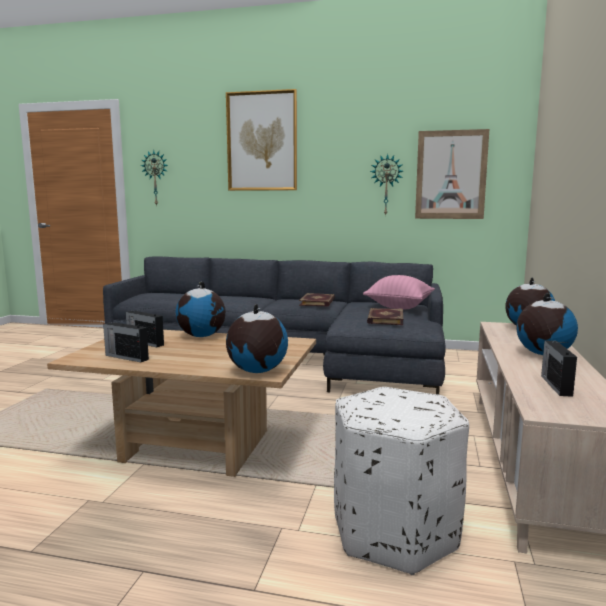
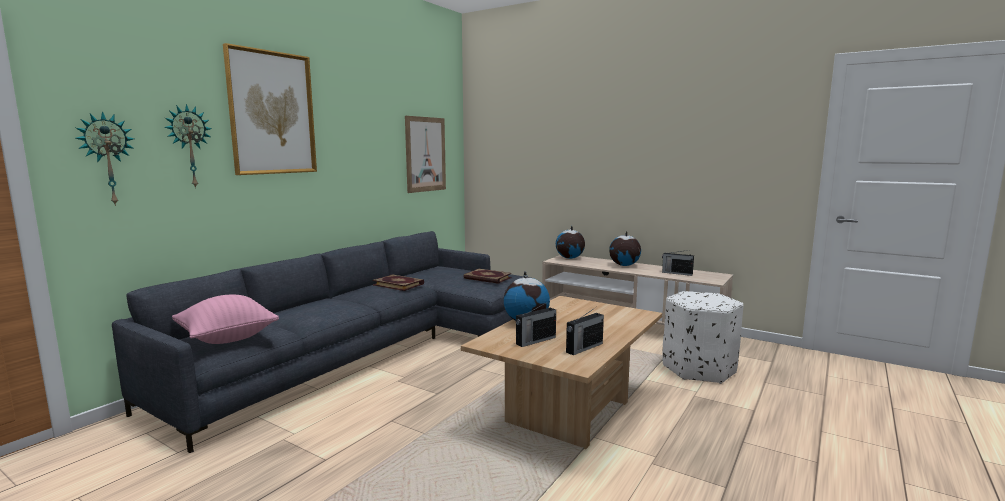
camera: 70 degrees left, 0 degrees up
globe [226,304,288,373] -> none
pink pillow [363,275,435,309] -> pink pillow moved to [172,295,279,344]
wall clock [370,154,403,216] -> wall clock moved to [164,104,212,189]

